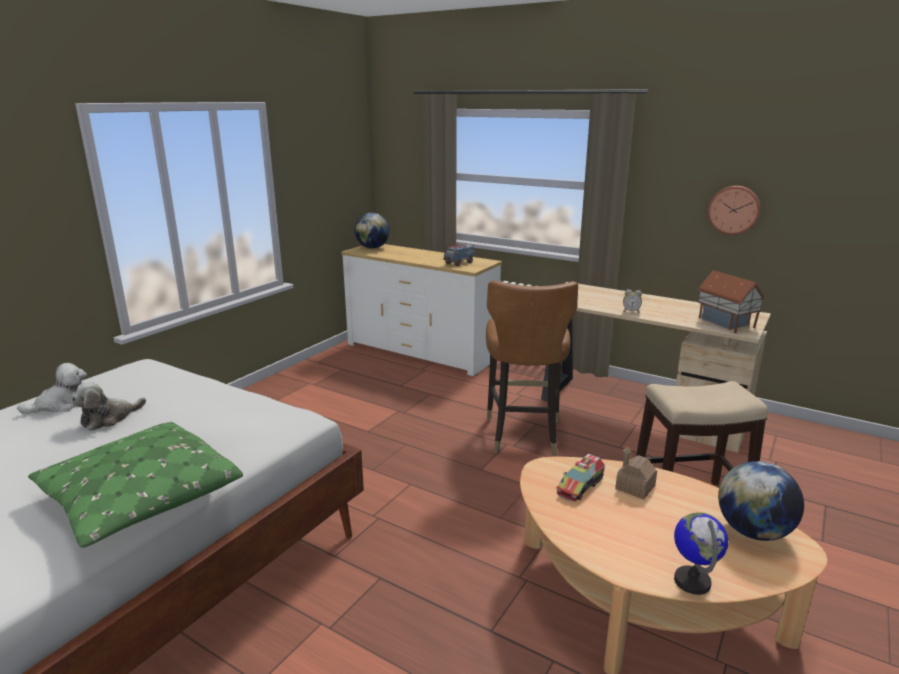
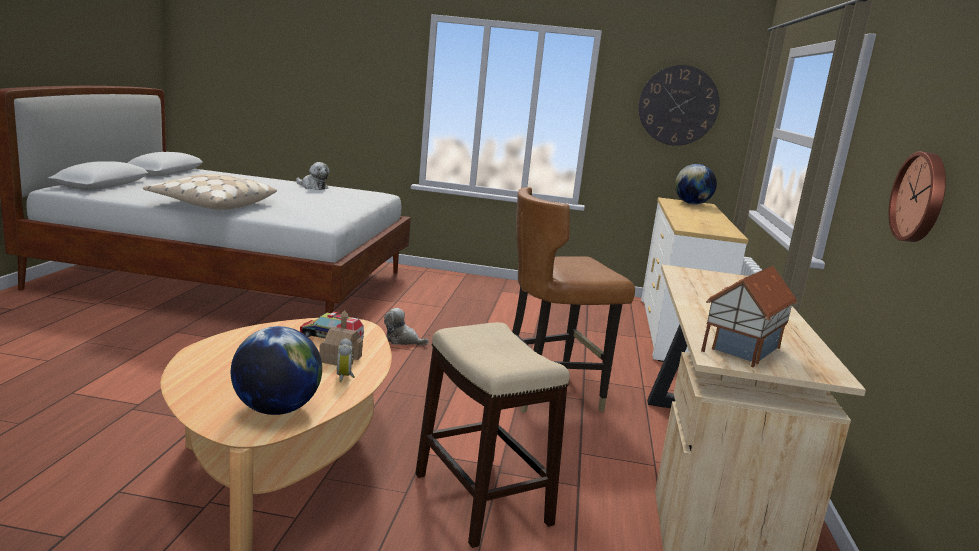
camera: 65 degrees right, 5 degrees down
green pillow [28,422,243,548] -> beige pillow [143,174,277,210]
plush toy [72,382,146,431] -> plush toy moved to [384,308,429,345]
toy truck [443,243,475,266] -> none
alarm clock [623,290,642,313] -> alarm clock moved to [337,338,355,382]
globe [674,512,728,595] -> none
none -> wall clock [639,65,719,146]

